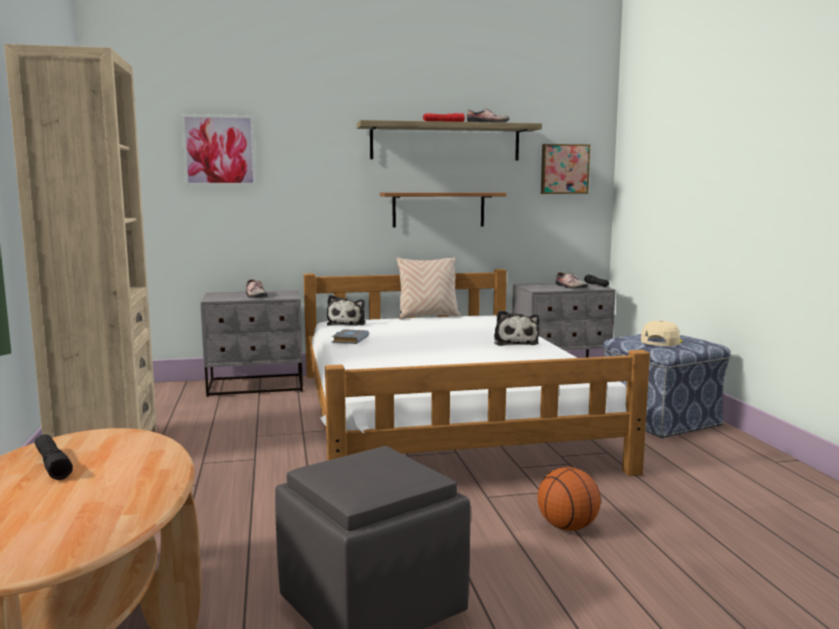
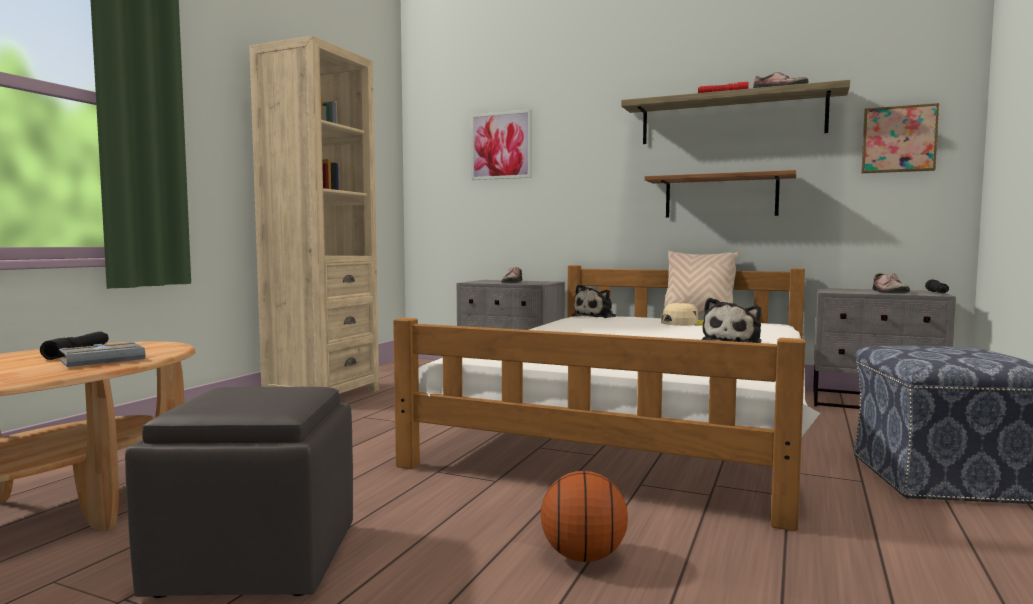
camera: 35 degrees right, 5 degrees down
grey book [331,329,369,344] -> grey book moved to [59,342,145,367]
beige cap [641,321,682,346] -> beige cap moved to [661,302,703,326]

